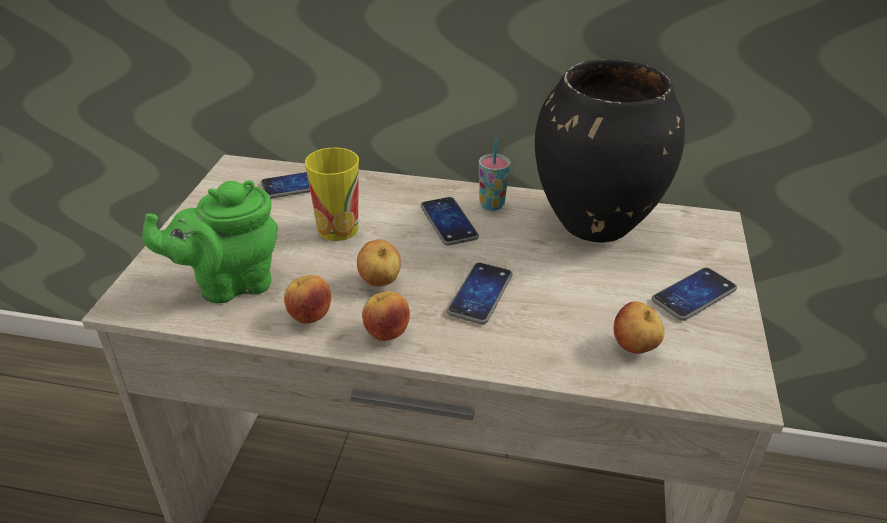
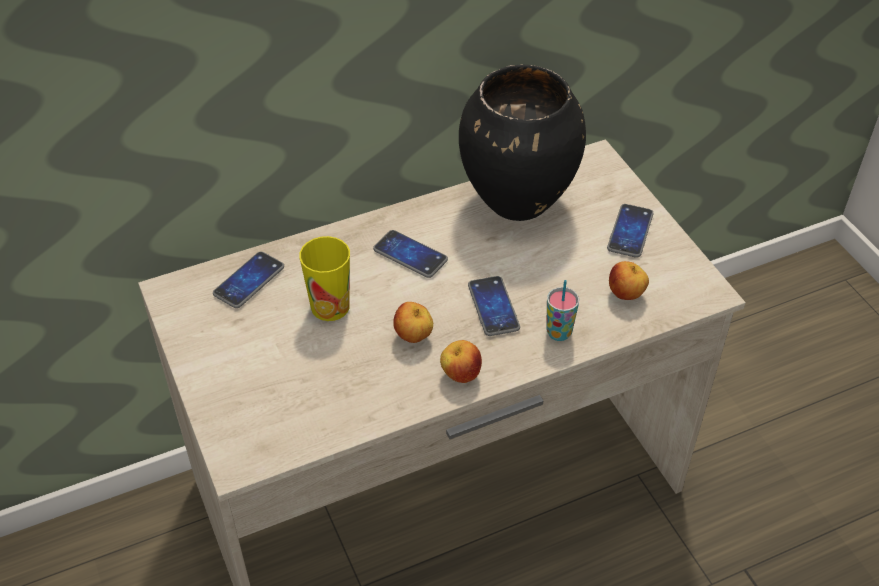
camera: 35 degrees left, 10 degrees up
green teapot [142,180,278,303] -> none
apple [284,275,331,324] -> none
cup [479,138,510,211] -> cup moved to [546,280,579,341]

